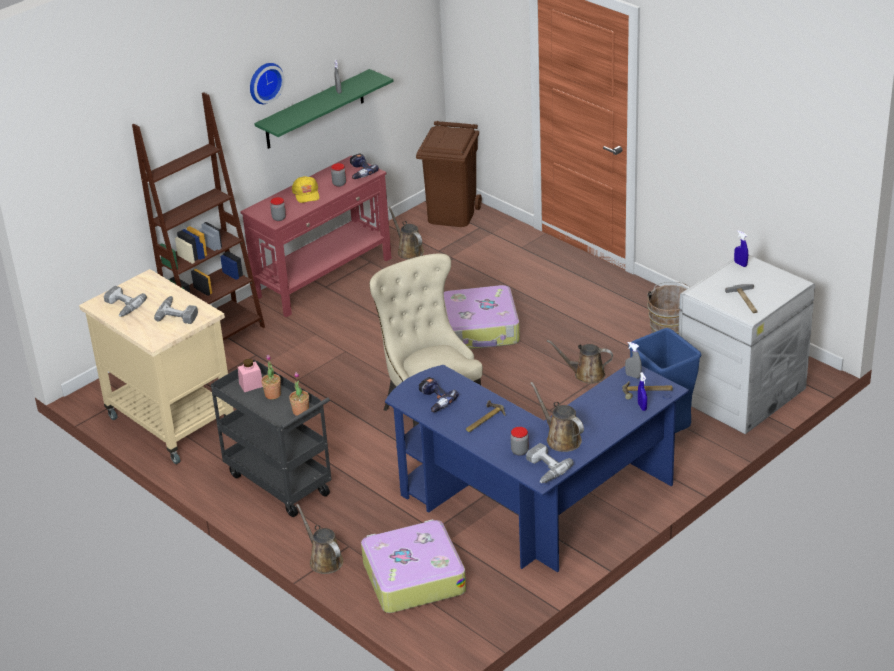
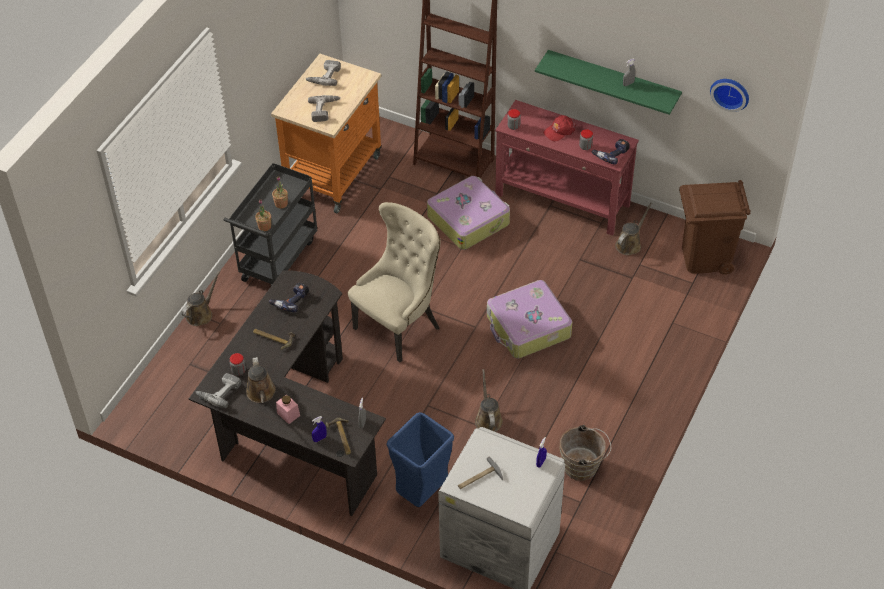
camera: 70 degrees right, 15 degrees up
beige cart [79,269,234,464] -> orange cart [271,54,381,213]
pink jar [238,359,263,392] -> pink jar moved to [276,394,300,424]
wall clock [250,63,285,104] -> wall clock moved to [710,79,749,112]
yellow cap [292,176,319,203] -> red cap [543,115,576,141]
suitcase [361,519,466,613] -> suitcase moved to [427,176,510,250]
blue desk [385,365,689,572] -> black desk [189,270,386,516]
brown watering can [530,382,584,452] -> brown watering can turned 135 degrees clockwise [246,357,276,403]

